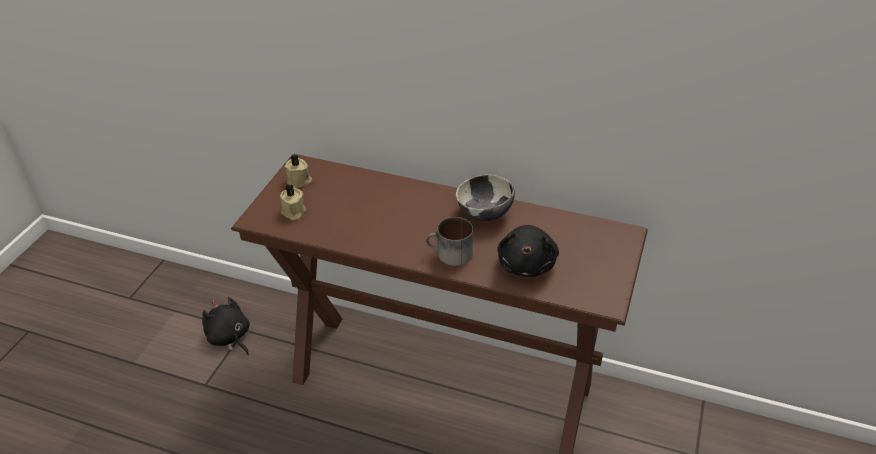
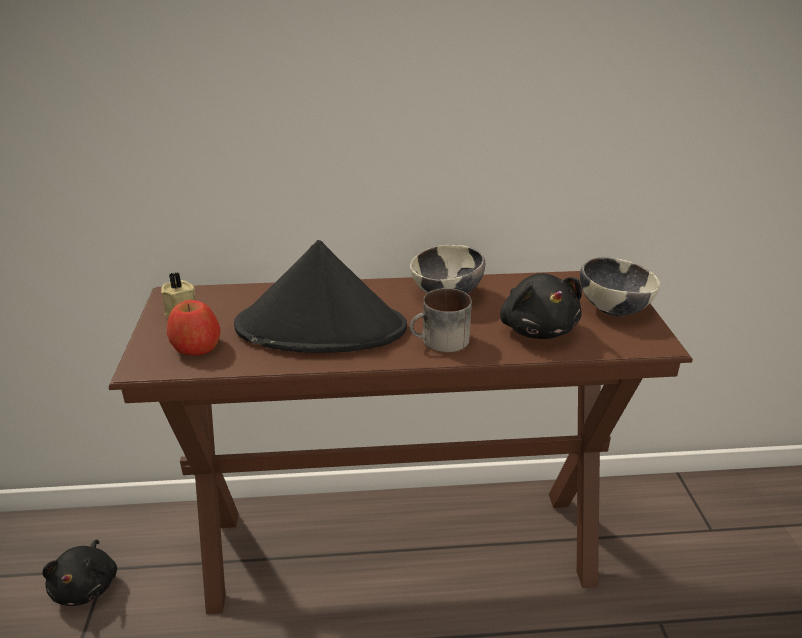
camera: 25 degrees left, 10 degrees down
black plush toy [202,297,250,355] -> black plush toy turned 120 degrees counterclockwise [42,540,117,606]
beige candle [280,185,306,220] -> apple [167,300,221,356]
none -> black hat [234,240,407,353]
none -> bowl [580,257,660,316]

